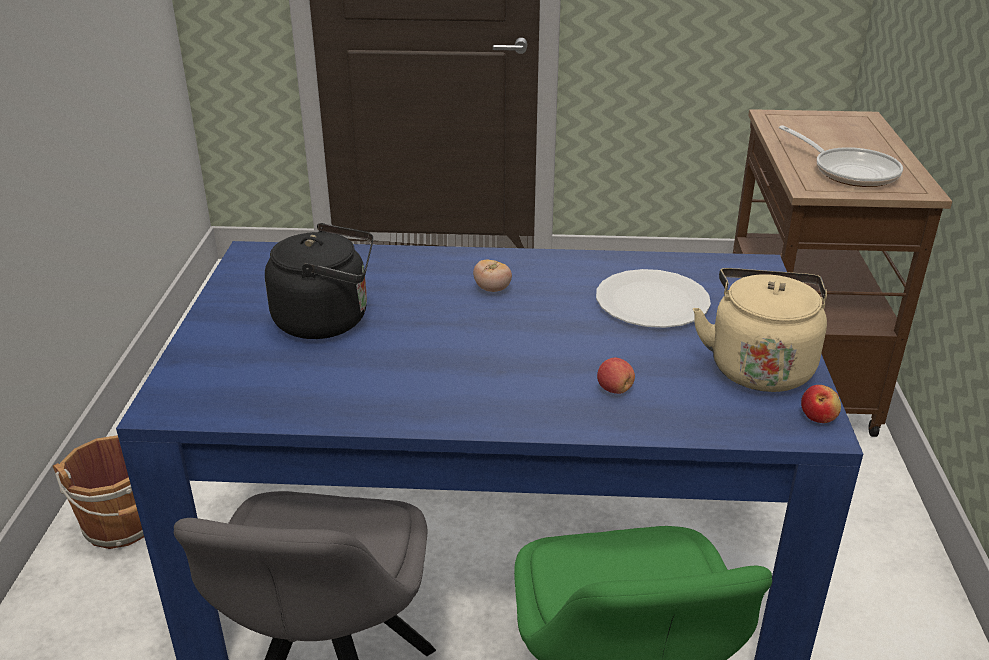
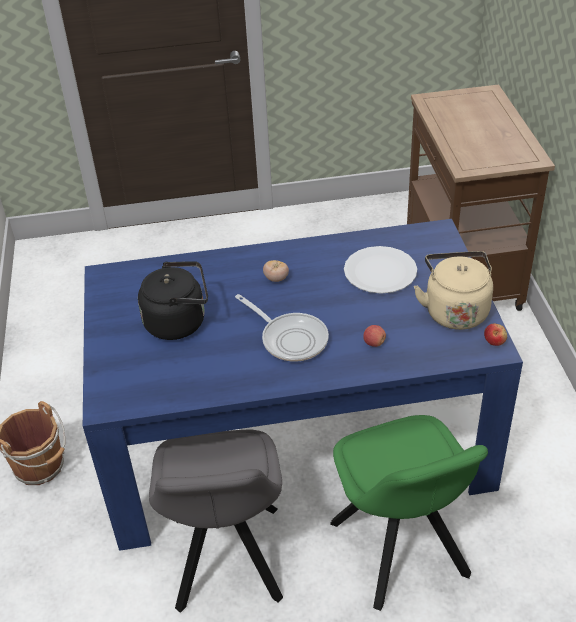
camera: 10 degrees left, 10 degrees up
frying pan [779,125,903,187] -> frying pan moved to [235,294,329,362]

